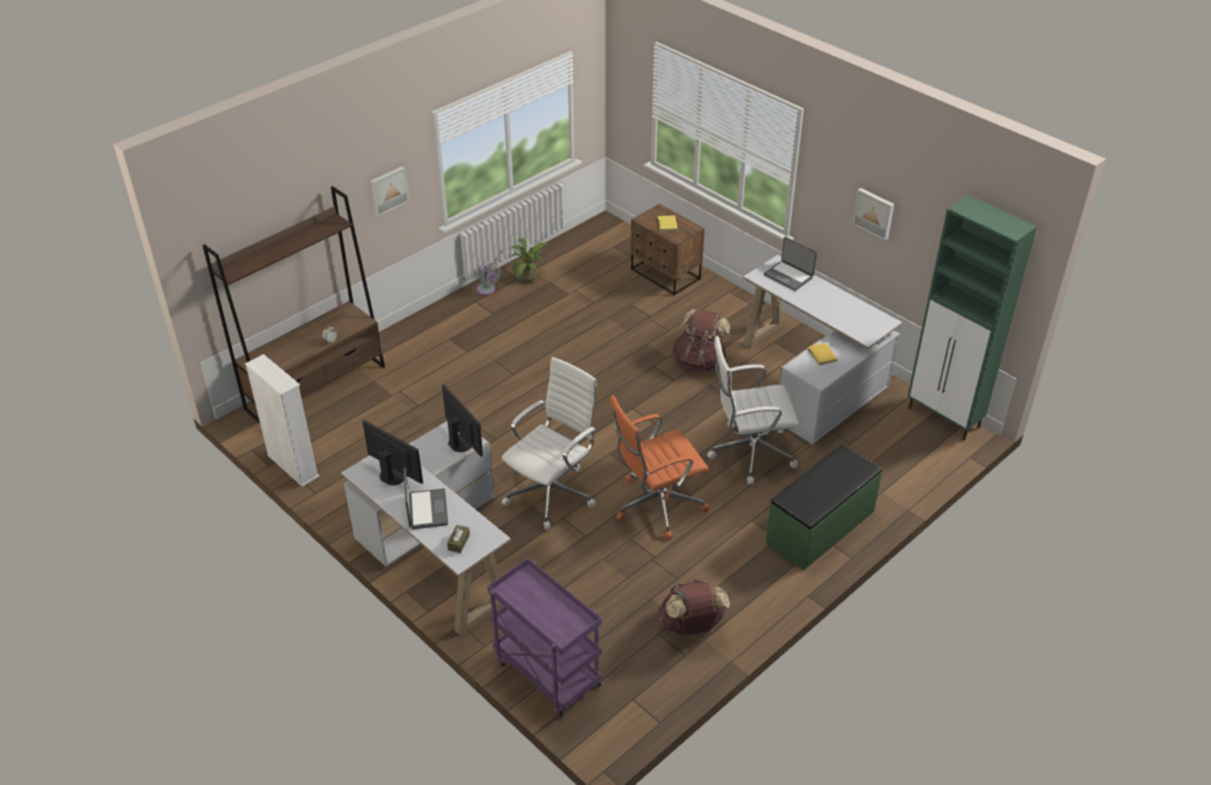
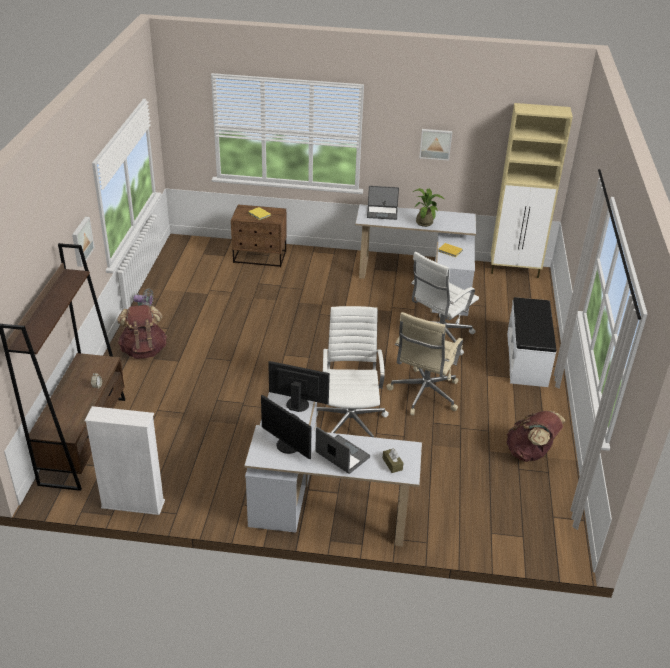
camera: 40 degrees left, 5 degrees down
monitor [362,420,423,485] -> monitor turned 135 degrees counterclockwise [261,395,312,459]
purple cart [487,558,602,717] -> none
potted plant [510,238,547,284] -> potted plant moved to [412,188,444,227]
orange office chair [610,395,710,539] -> beige office chair [387,312,463,415]
brown backpack [673,309,731,373] -> brown backpack moved to [117,305,167,359]
green bench [766,445,882,570] -> white bench [507,297,556,387]
green cabinet [908,195,1037,441] -> beige cabinet [491,103,573,278]

